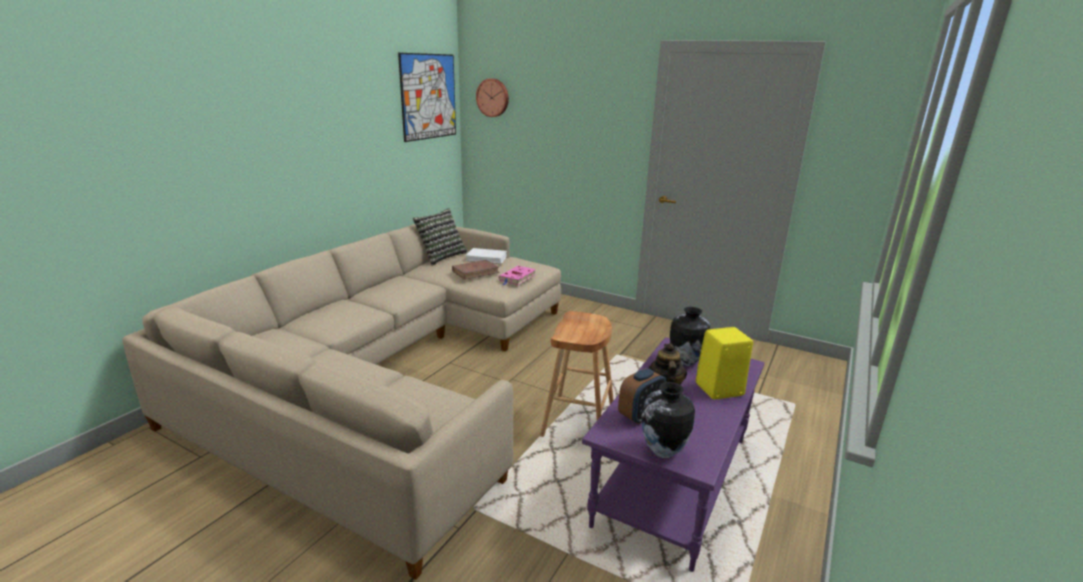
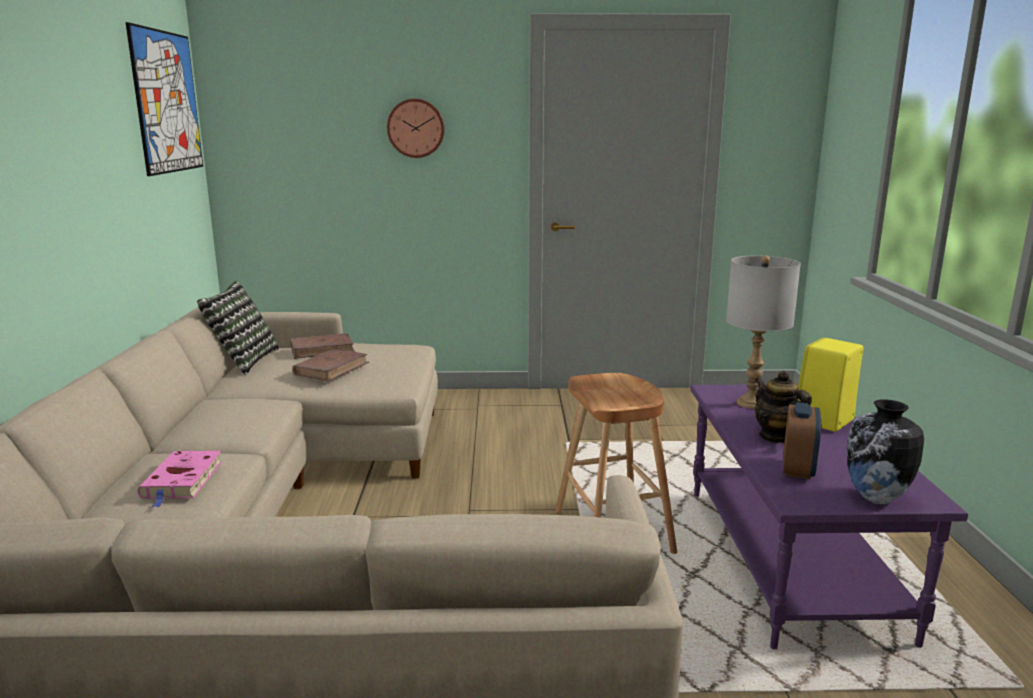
camera: 30 degrees left, 5 degrees down
white book [465,248,507,264] -> brown book [290,333,355,359]
wall clock [476,78,509,117] -> wall clock moved to [387,99,444,158]
pink book [499,266,536,285] -> pink book moved to [137,450,222,508]
vase [670,307,711,366] -> grey table lamp [726,255,801,409]

